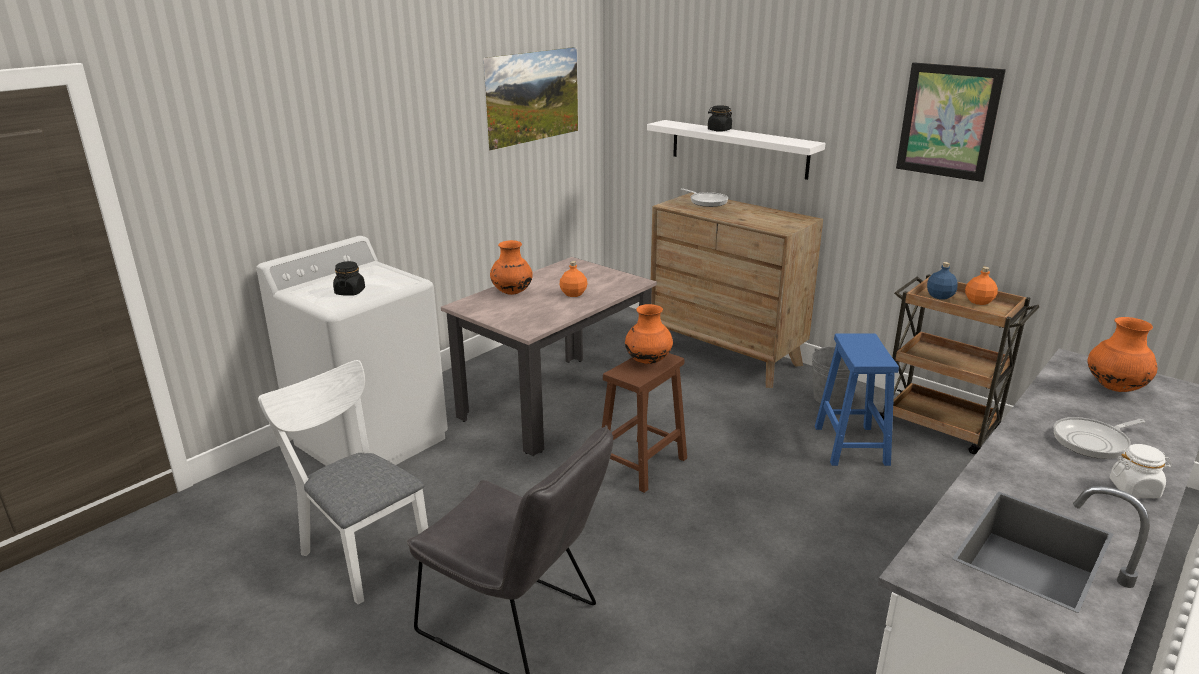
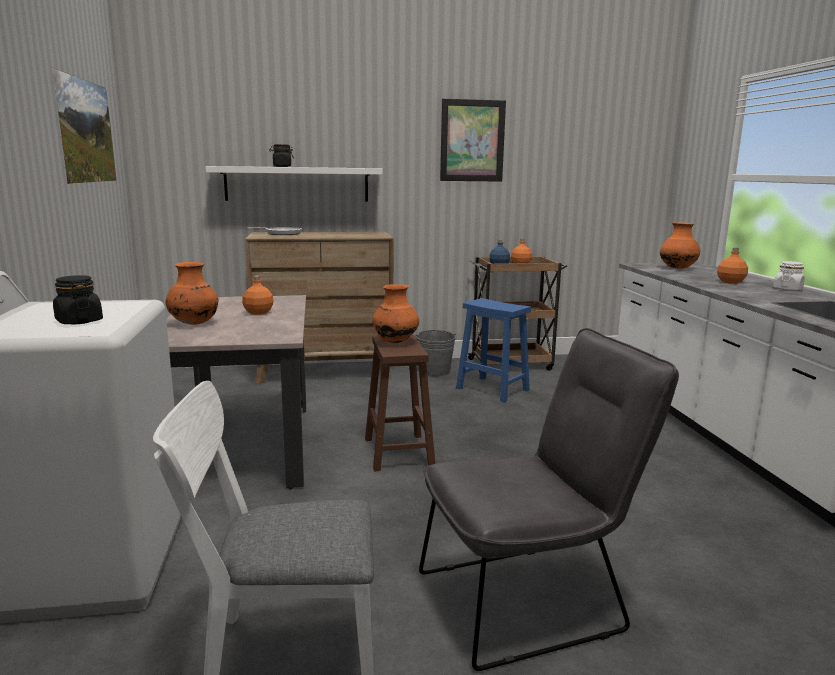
camera: 50 degrees left, 10 degrees down
frying pan [1053,417,1145,459] -> orange bottle [717,248,748,284]

